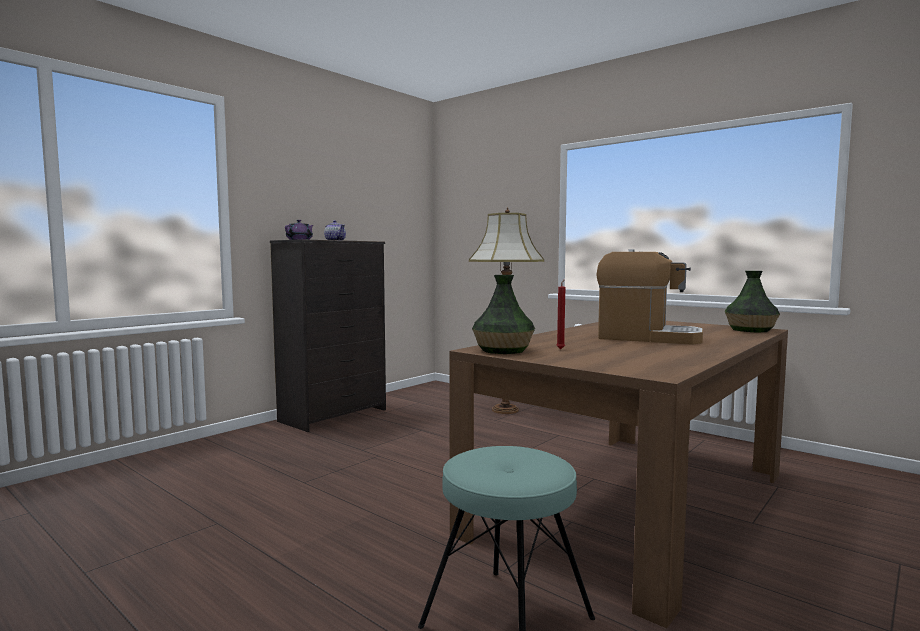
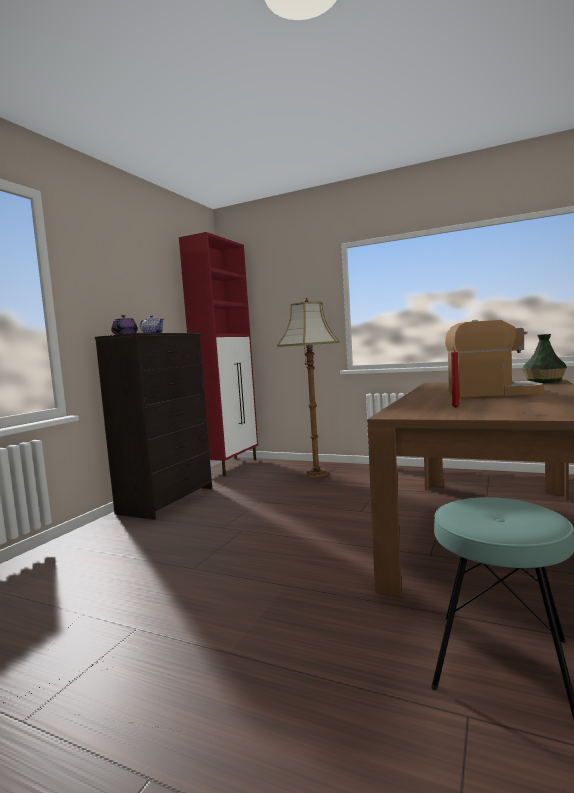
camera: 15 degrees left, 0 degrees up
vase [472,275,535,354] -> none
none -> red cabinet [179,232,258,476]

